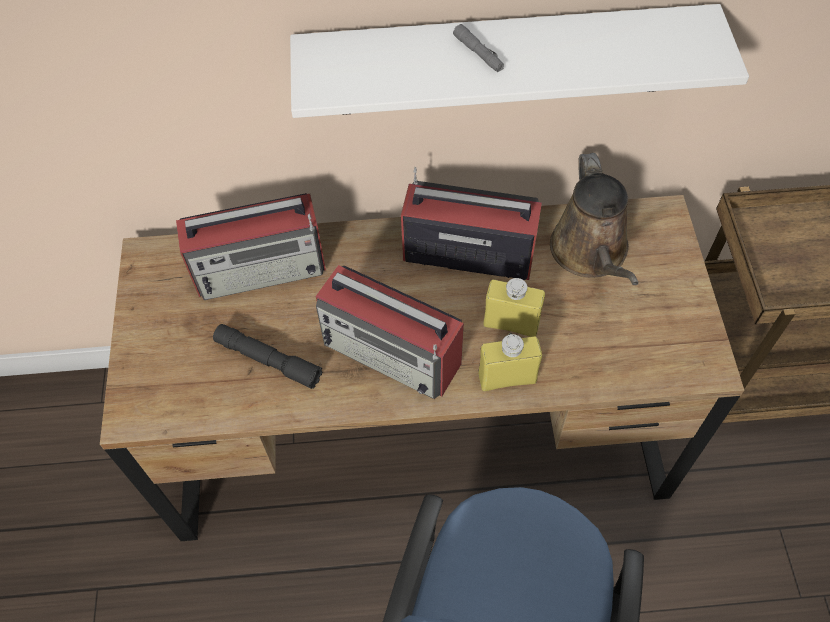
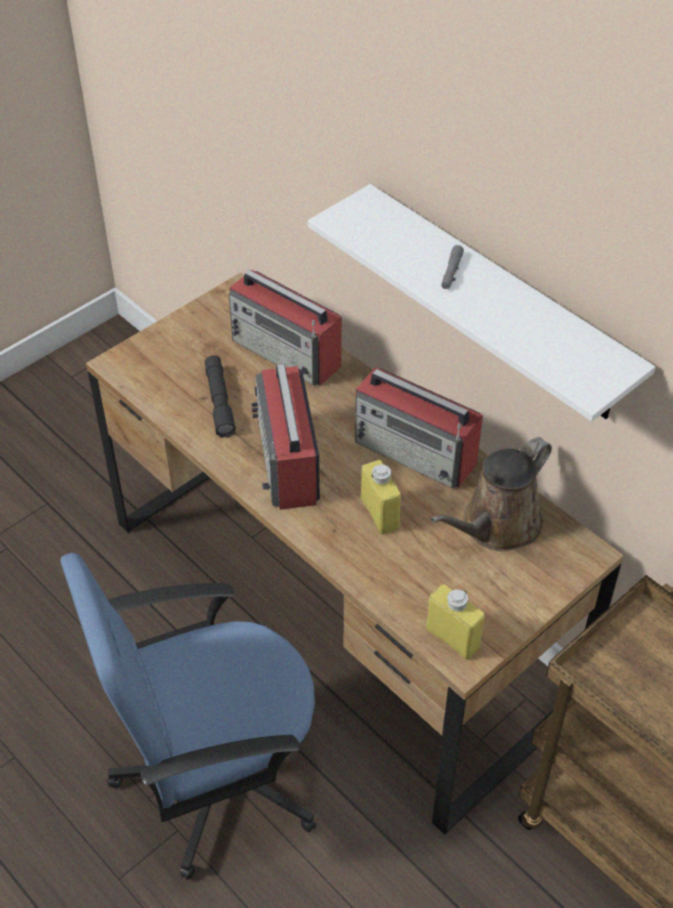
camera: 50 degrees right, 10 degrees down
radio [401,167,542,280] -> radio turned 150 degrees clockwise [355,367,483,489]
yellow bottle [478,333,542,391] -> yellow bottle moved to [426,584,485,660]

